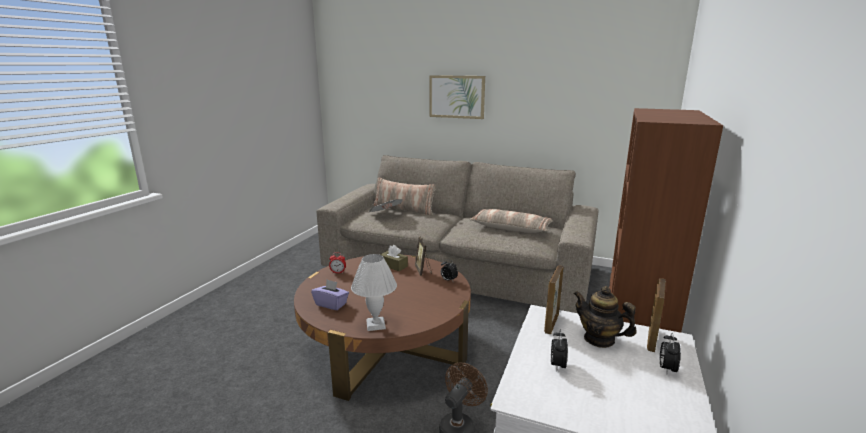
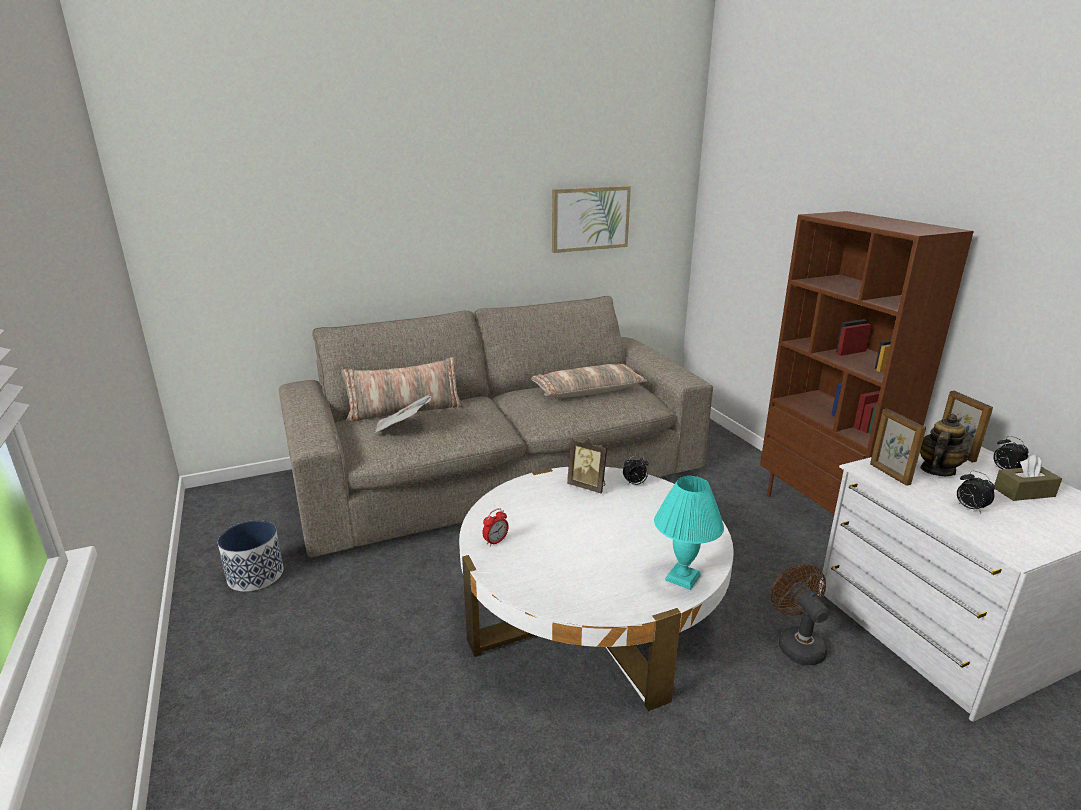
camera: 45 degrees left, 5 degrees up
brown coffee table [294,255,471,401] -> white coffee table [459,467,734,711]
purple tissue box [311,280,349,310] -> none
white table lamp [351,254,397,331] -> turquoise table lamp [654,476,724,590]
brown tissue box [380,245,408,271] -> brown tissue box moved to [994,455,1062,501]
picture [429,75,485,119] -> picture moved to [552,186,631,253]
teapot [573,286,637,348] -> teapot turned 135 degrees clockwise [920,414,971,476]
none -> planter [218,520,284,592]

